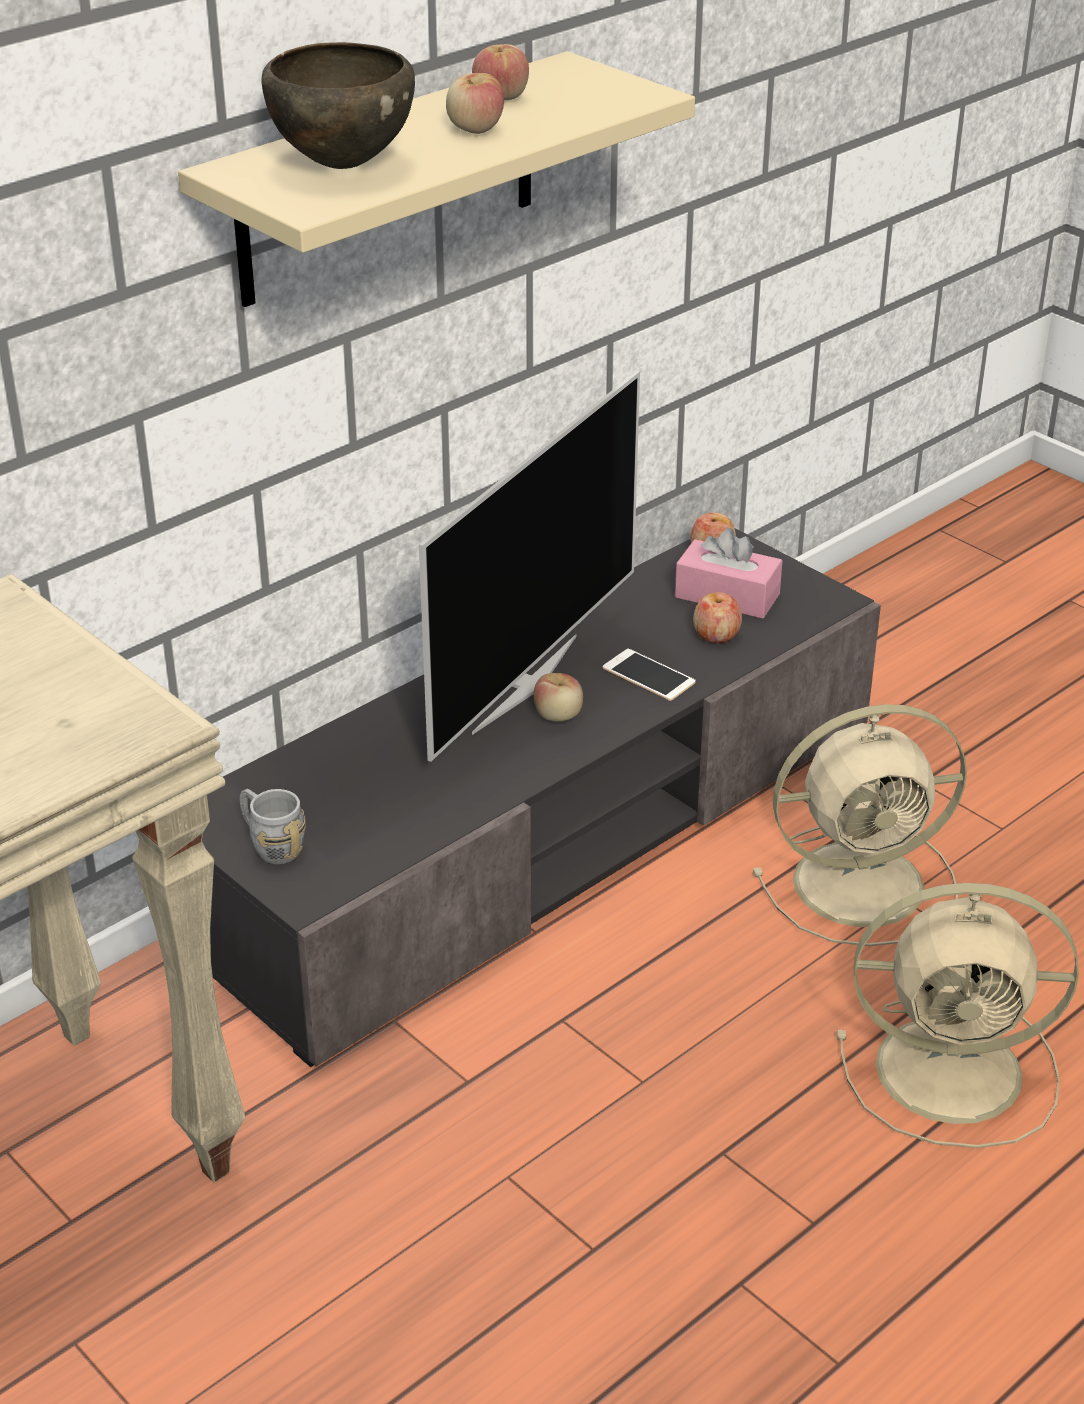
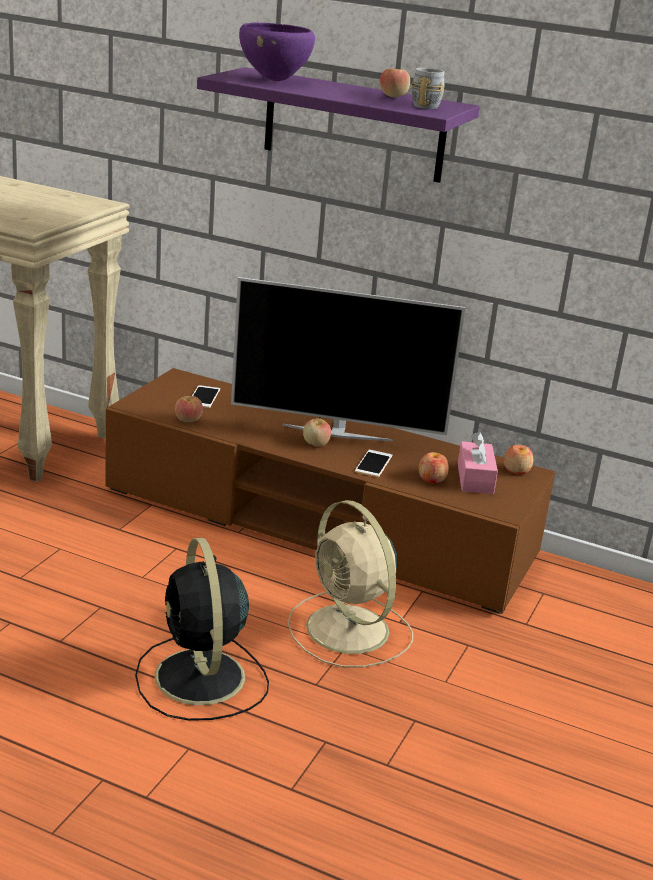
camera: 65 degrees right, 10 degrees down
beige shelf [178,51,695,307] -> purple shelf [197,67,480,183]
grey tv stand [202,528,881,1067] -> brown tv stand [105,368,555,614]
grey mug [240,789,306,864] -> grey mug moved to [412,68,445,109]
brown bowl [261,42,415,169] -> purple bowl [239,23,315,81]
apple [446,73,504,134] -> apple moved to [175,396,203,422]
beige fan [836,883,1079,1148] -> black fan [135,538,269,721]
none -> phone [192,385,220,408]

